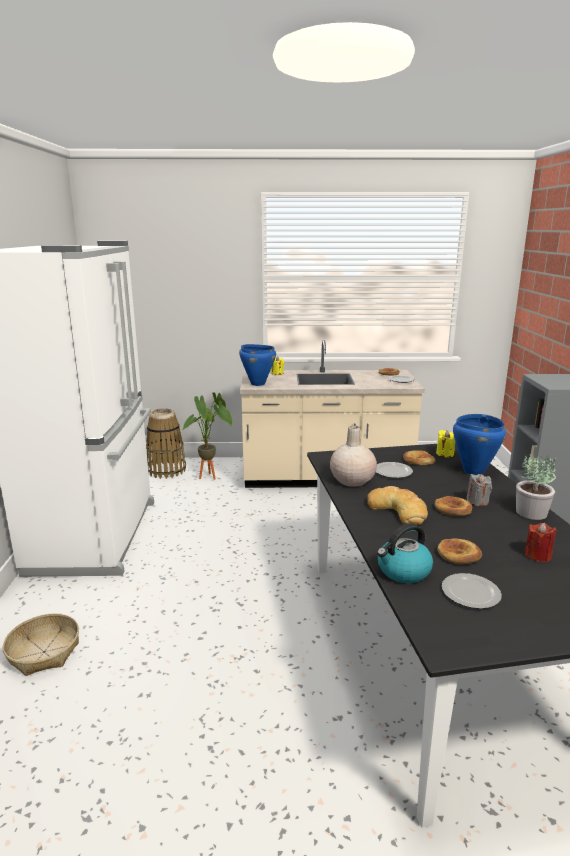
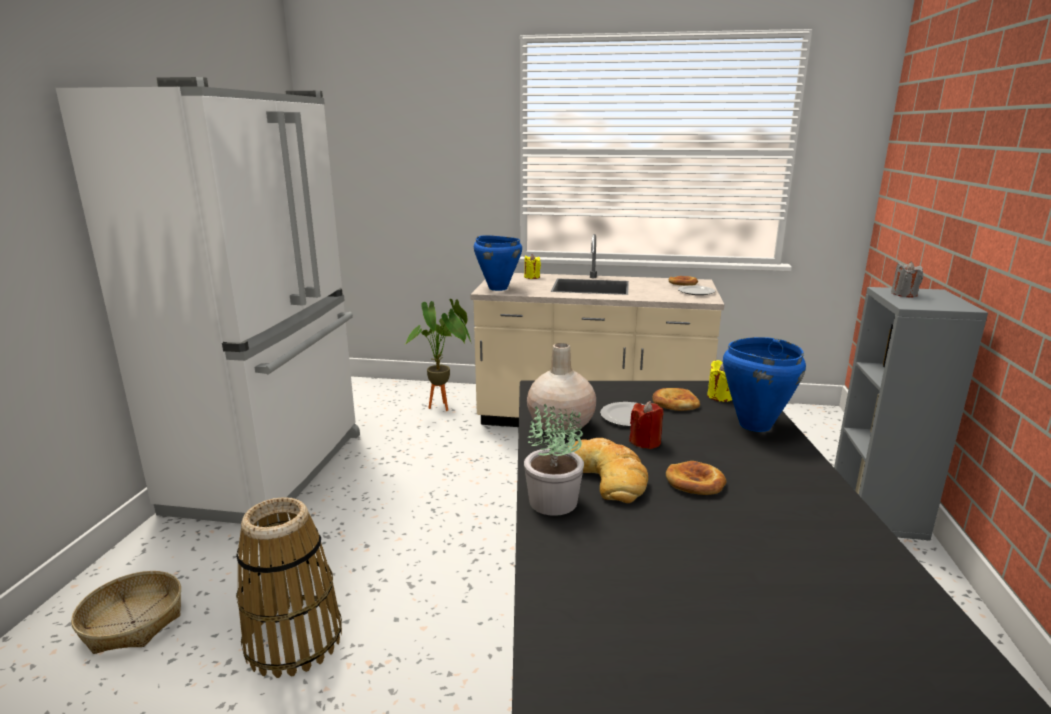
camera: 10 degrees right, 0 degrees up
basket [146,408,186,479] -> basket moved to [236,497,342,678]
kettle [377,523,433,583] -> none
bread [437,539,482,564] -> none
plate [442,573,502,609] -> none
grey candle [467,474,492,506] -> grey candle moved to [891,261,923,298]
potted plant [516,454,556,520] -> potted plant moved to [524,404,584,516]
red candle [525,523,557,562] -> red candle moved to [629,401,664,449]

